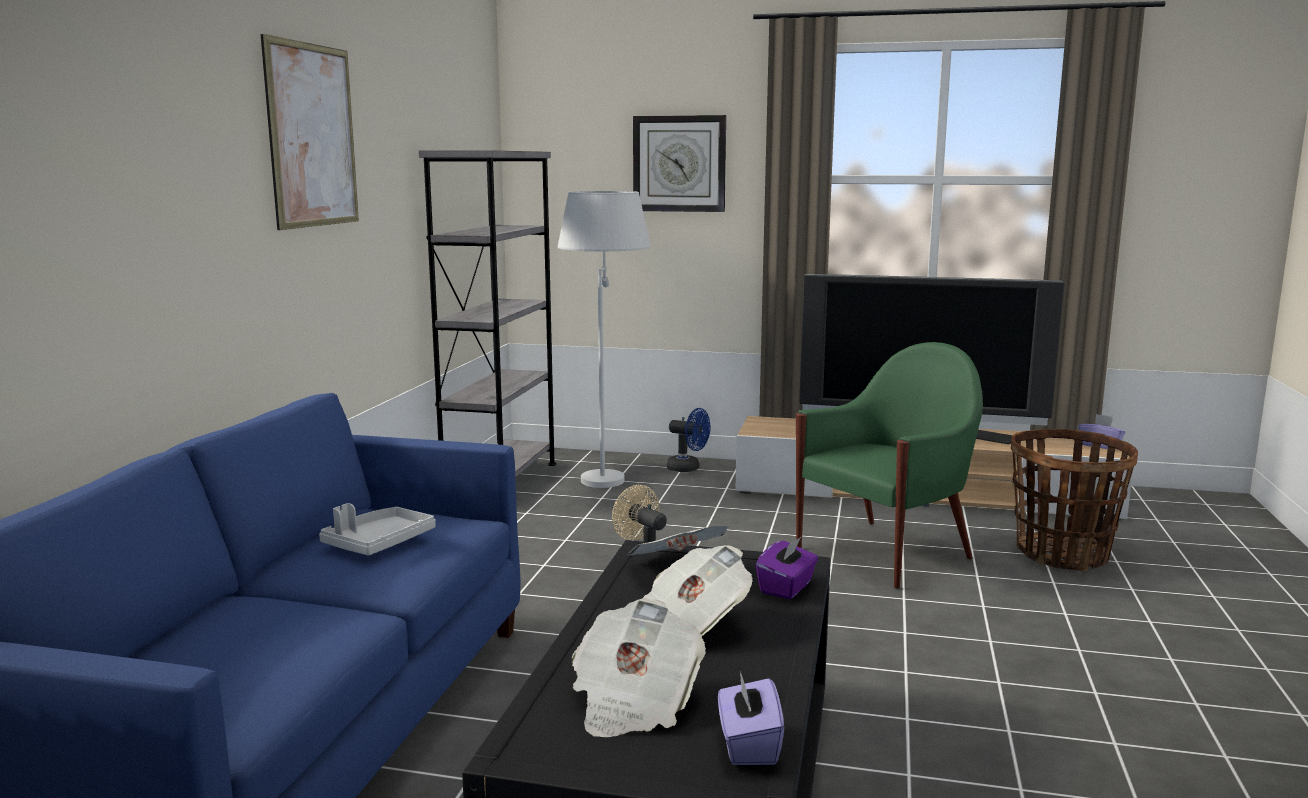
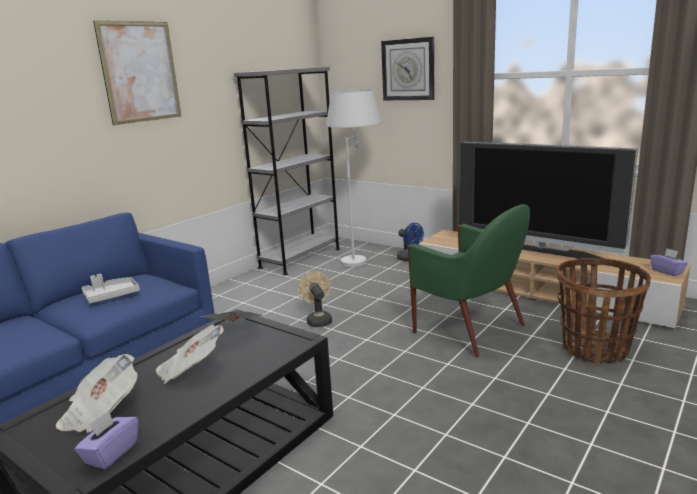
camera: 25 degrees right, 5 degrees up
purple tissue box [756,536,818,599] -> none
green armchair [796,342,983,589] -> green armchair turned 60 degrees clockwise [408,204,530,357]

